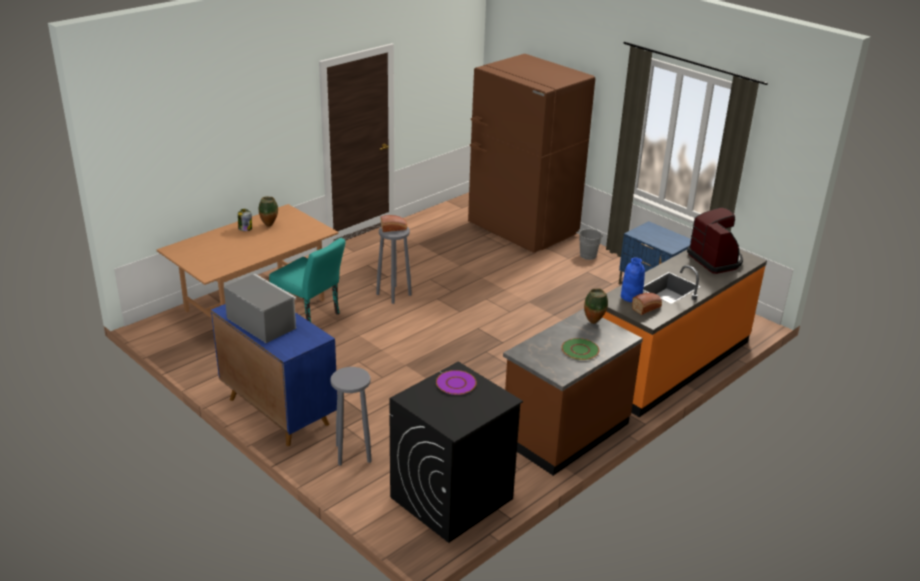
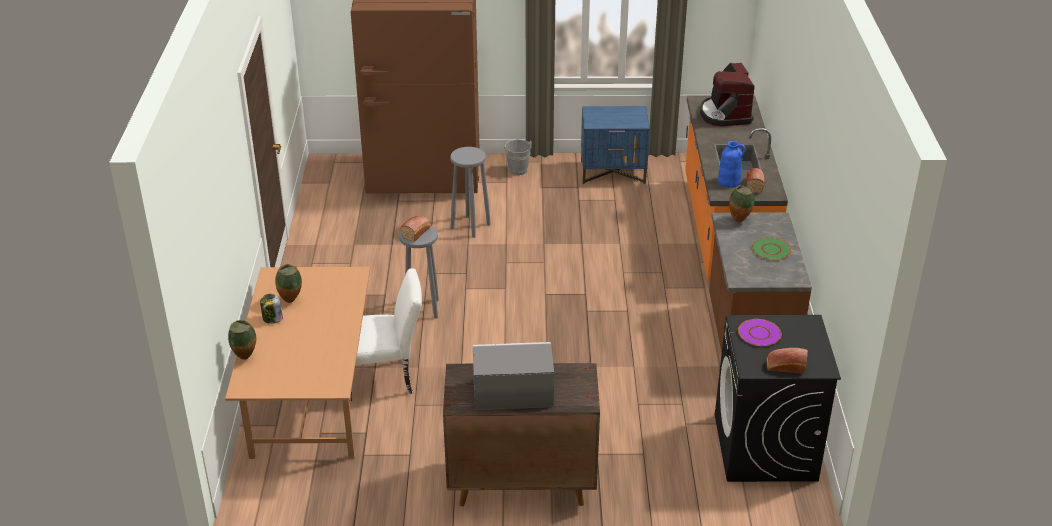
camera: 45 degrees left, 5 degrees up
blue cabinet [211,304,337,446] -> brown cabinet [443,363,600,506]
turquoise chair [269,238,346,322] -> white chair [349,268,422,401]
grey stool [330,367,372,466] -> grey stool moved to [450,147,491,238]
coffee machine [687,207,743,274] -> coffee machine turned 120 degrees counterclockwise [700,63,755,126]
none -> vase [228,320,256,360]
none -> bread [767,348,808,374]

